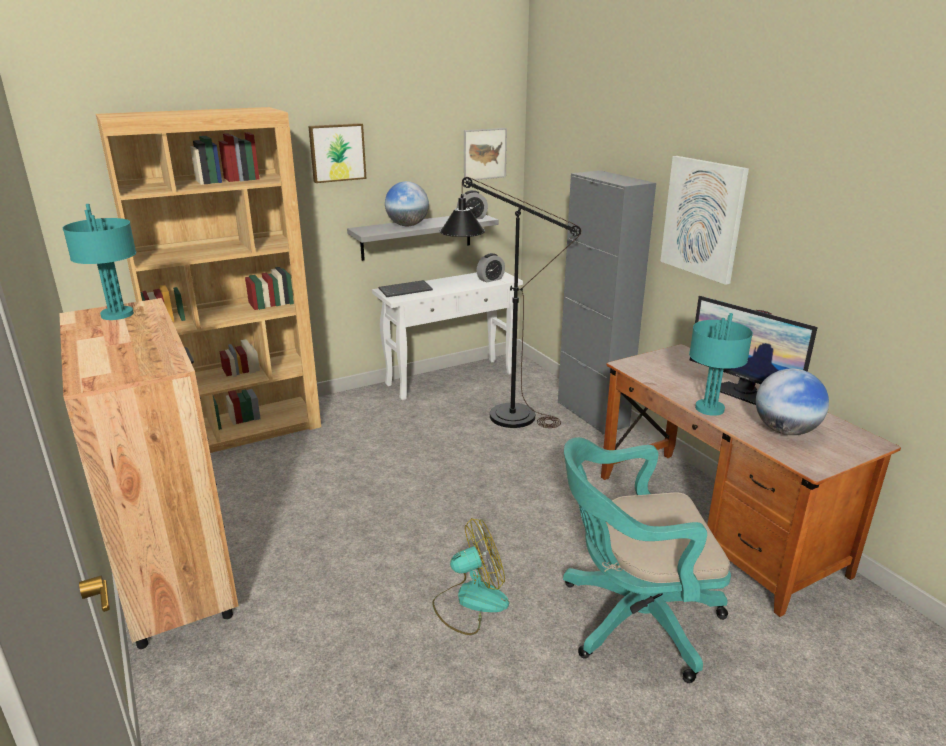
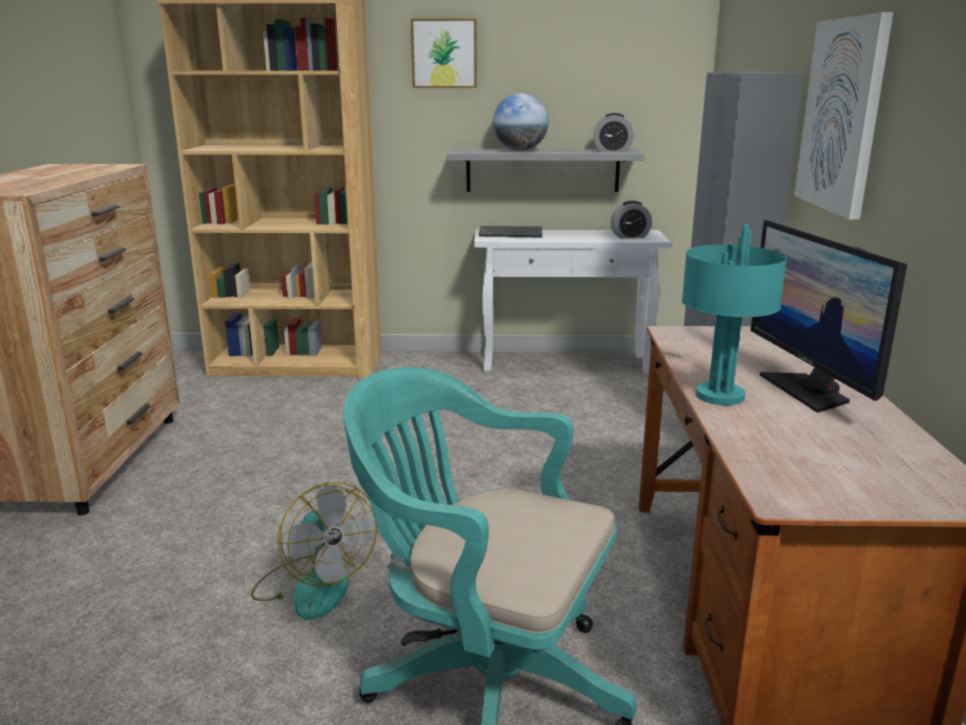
camera: 30 degrees right, 5 degrees down
turquoise table lamp [63,204,136,320] -> none
fan [432,518,509,635] -> fan turned 45 degrees clockwise [251,482,377,620]
black floor lamp [440,177,581,428] -> none
picture [464,128,507,181] -> none
globe [756,368,829,435] -> none

